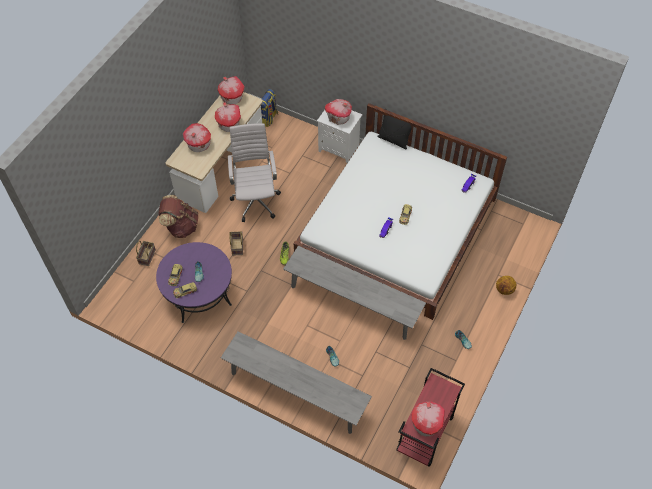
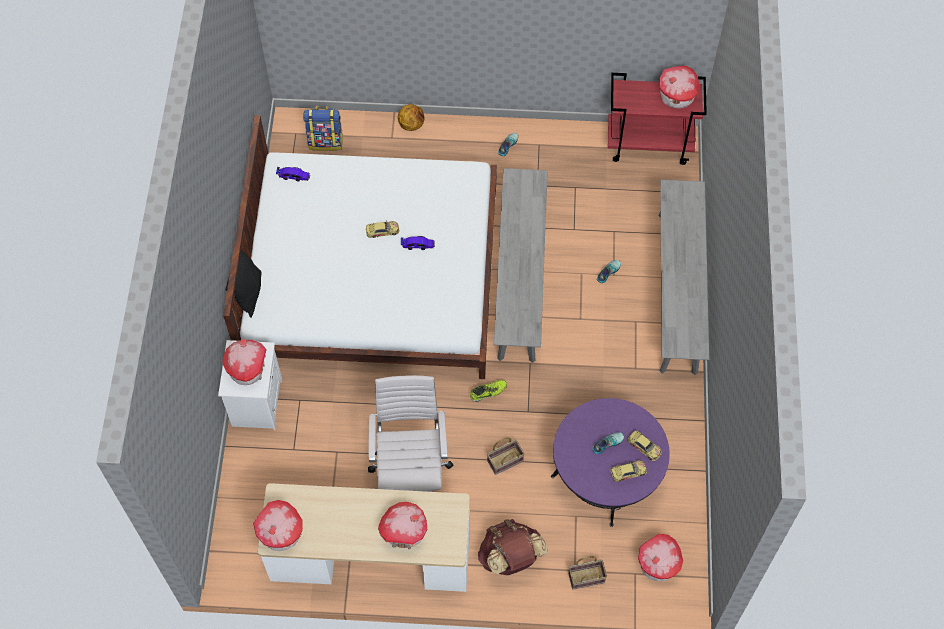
camera: 115 degrees left, 5 degrees up
toy house [215,102,241,132] -> toy house moved to [638,534,683,581]
white office chair [228,123,281,222] -> white office chair turned 120 degrees clockwise [368,375,454,492]
backpack [261,89,278,127] -> backpack moved to [303,106,343,151]

